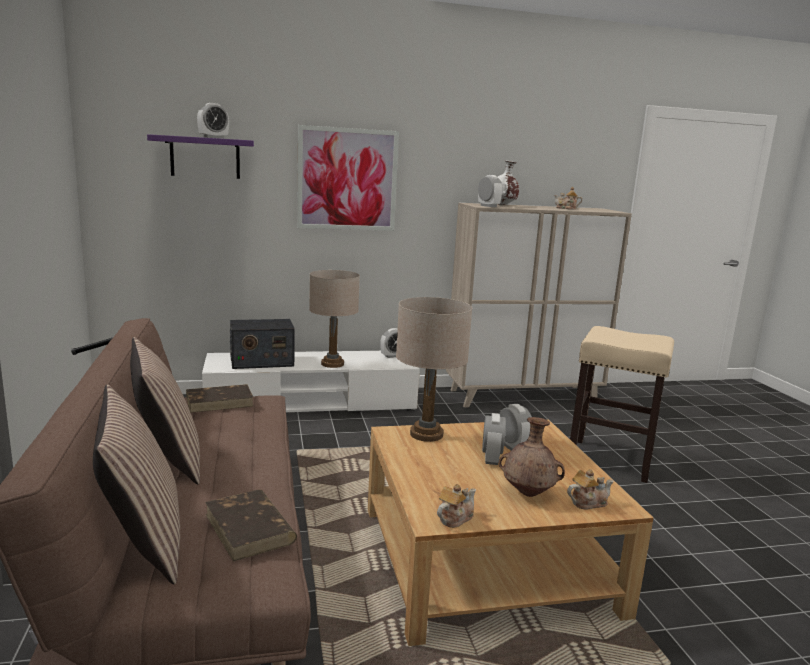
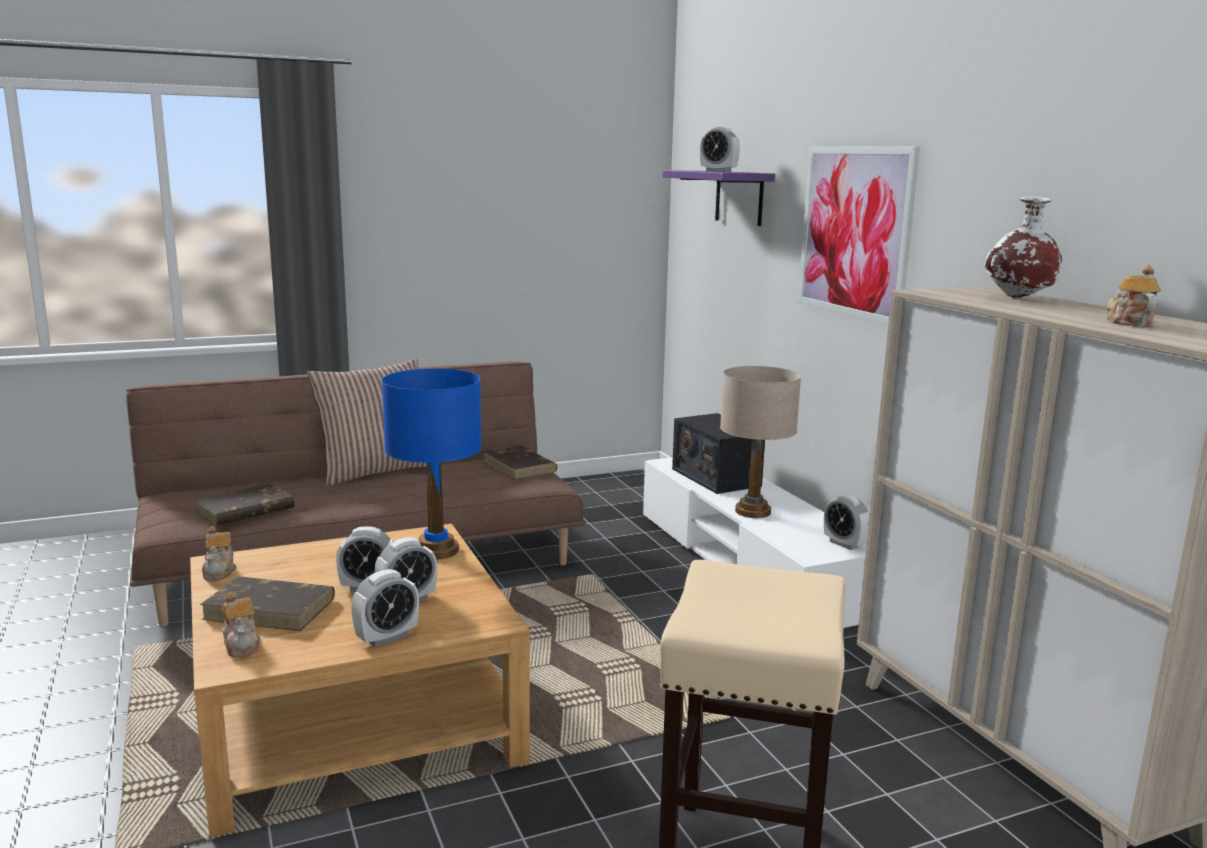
camera: 80 degrees right, 0 degrees up
pillow [93,384,180,584] -> none
beige table lamp [396,297,473,442] -> blue table lamp [382,368,482,560]
teapot [437,484,476,528] -> teapot turned 45 degrees clockwise [202,526,237,581]
alarm clock [478,175,503,207] -> alarm clock moved to [351,569,419,647]
brown vase [499,417,565,497] -> brown book [200,576,335,631]

